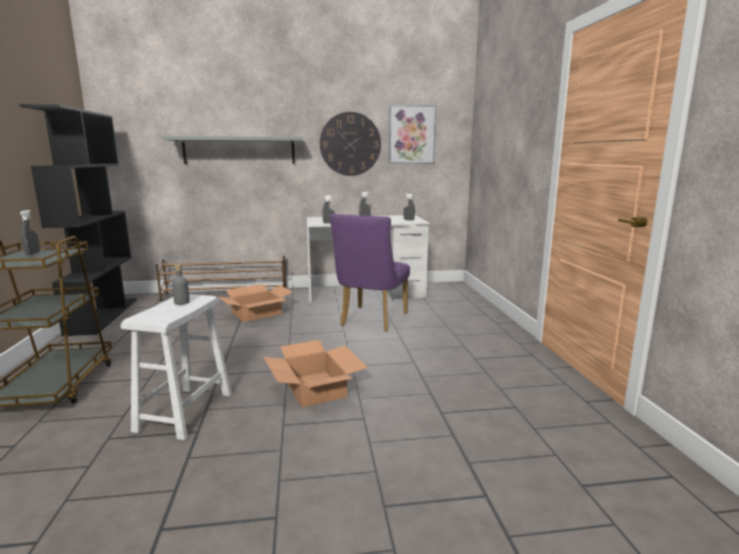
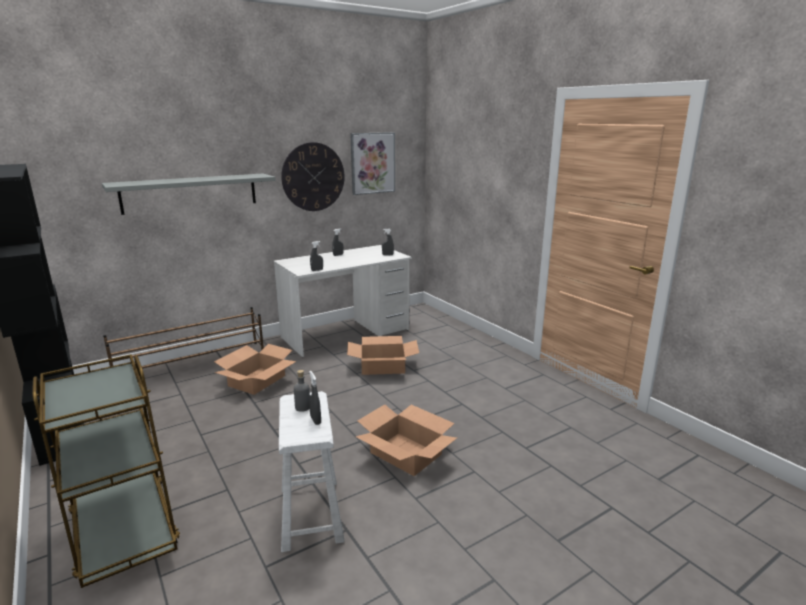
camera: 25 degrees left, 5 degrees up
grey spray bottle [20,210,40,255] -> grey spray bottle moved to [309,371,321,425]
purple chair [330,214,410,332] -> cardboard box [347,336,419,375]

